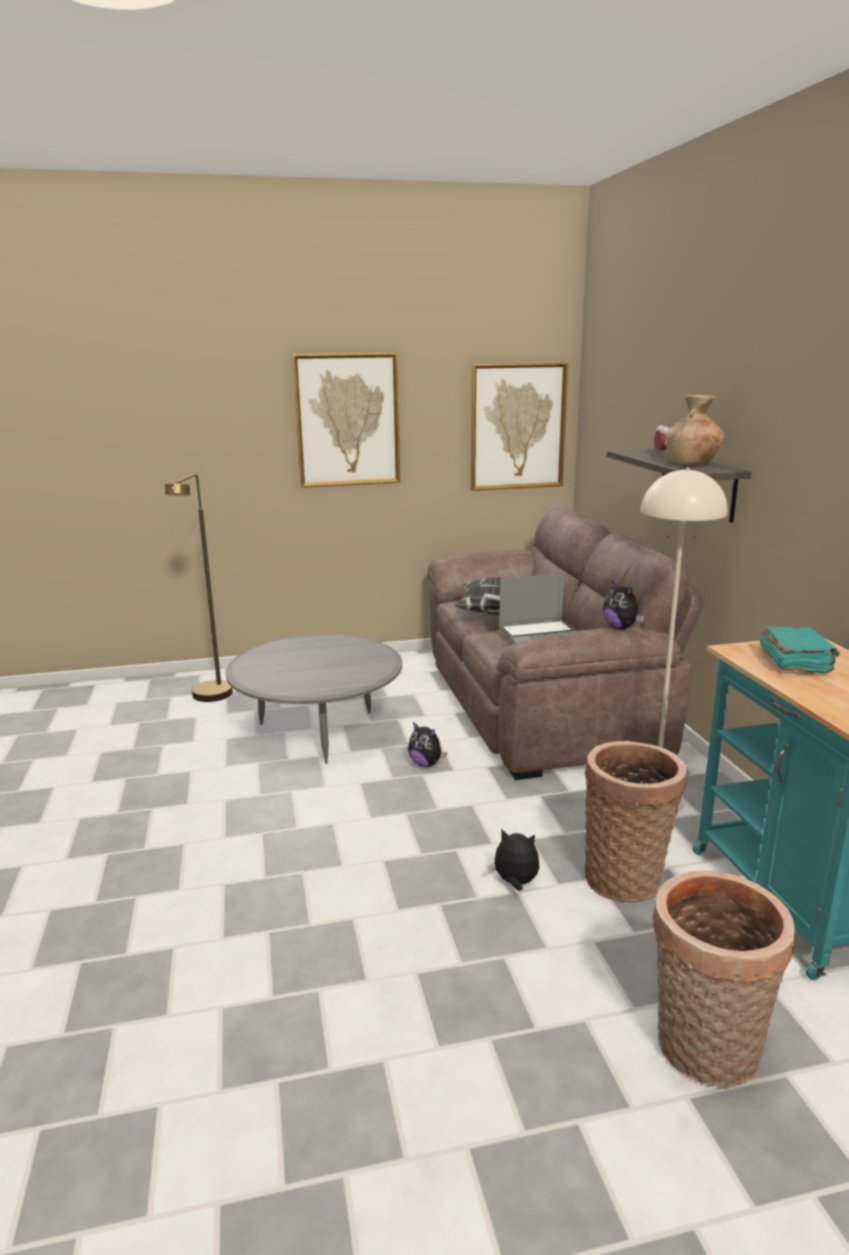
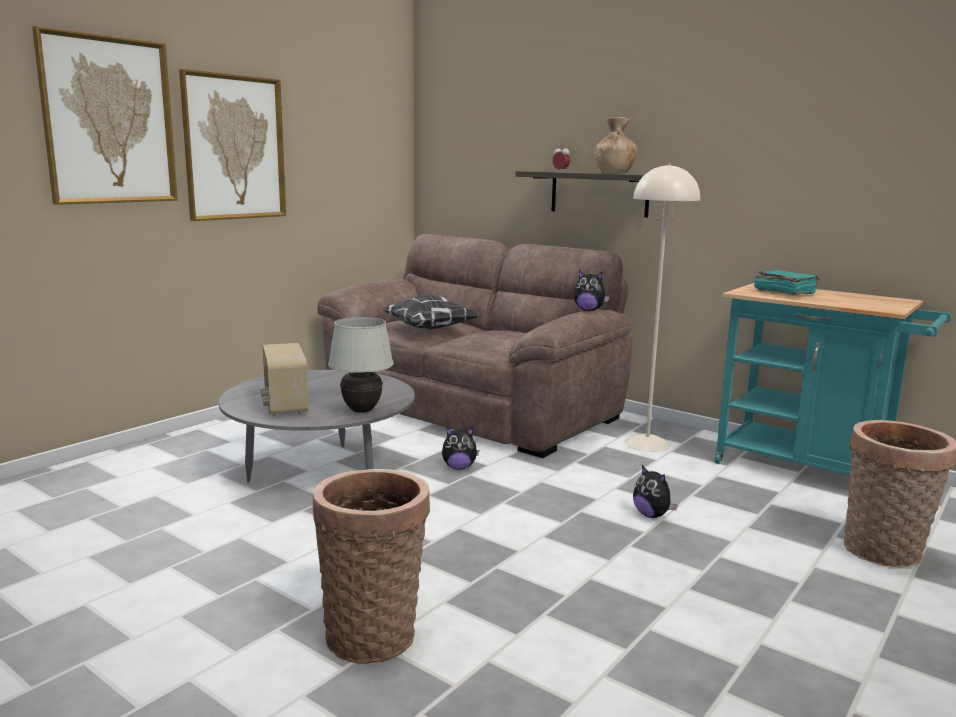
camera: 40 degrees left, 5 degrees down
brown floor lamp [165,474,233,702] -> none
picture [471,363,568,491] -> picture moved to [32,26,178,205]
plush toy [488,829,539,891] -> plush toy turned 105 degrees counterclockwise [633,465,678,518]
laptop [499,574,575,644] -> none
basket [585,741,687,903] -> basket moved to [313,469,430,664]
none -> radio [261,343,308,416]
none -> white table lamp [328,317,394,413]

